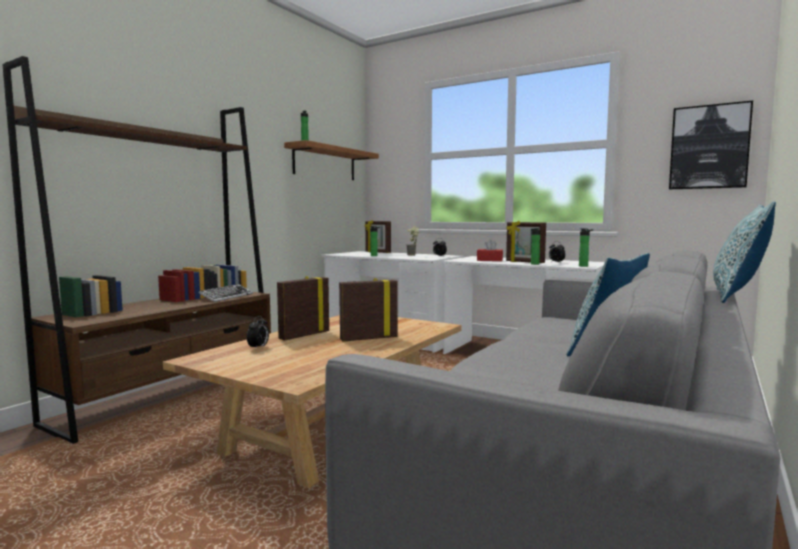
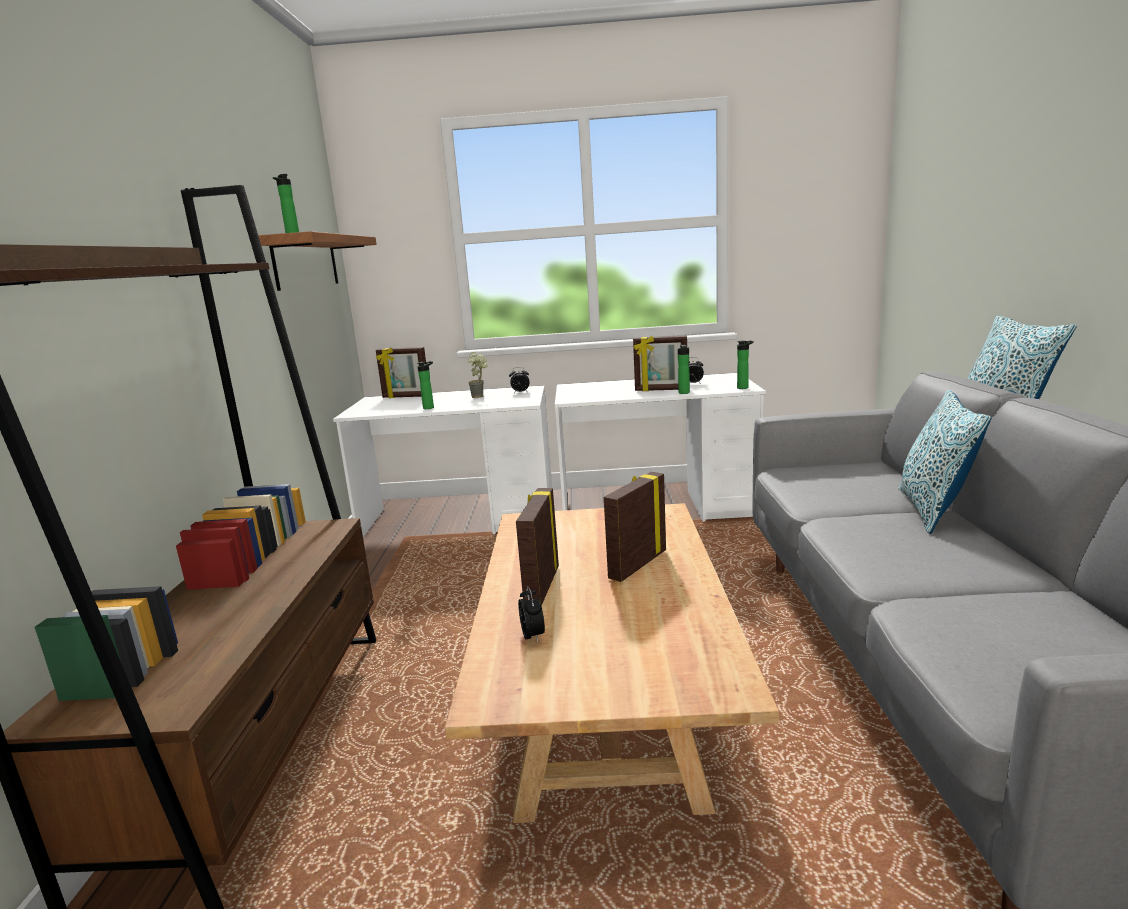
camera: 30 degrees left, 10 degrees up
keyboard [199,284,253,302] -> none
red tissue box [477,240,503,261] -> none
picture [669,101,753,189] -> none

